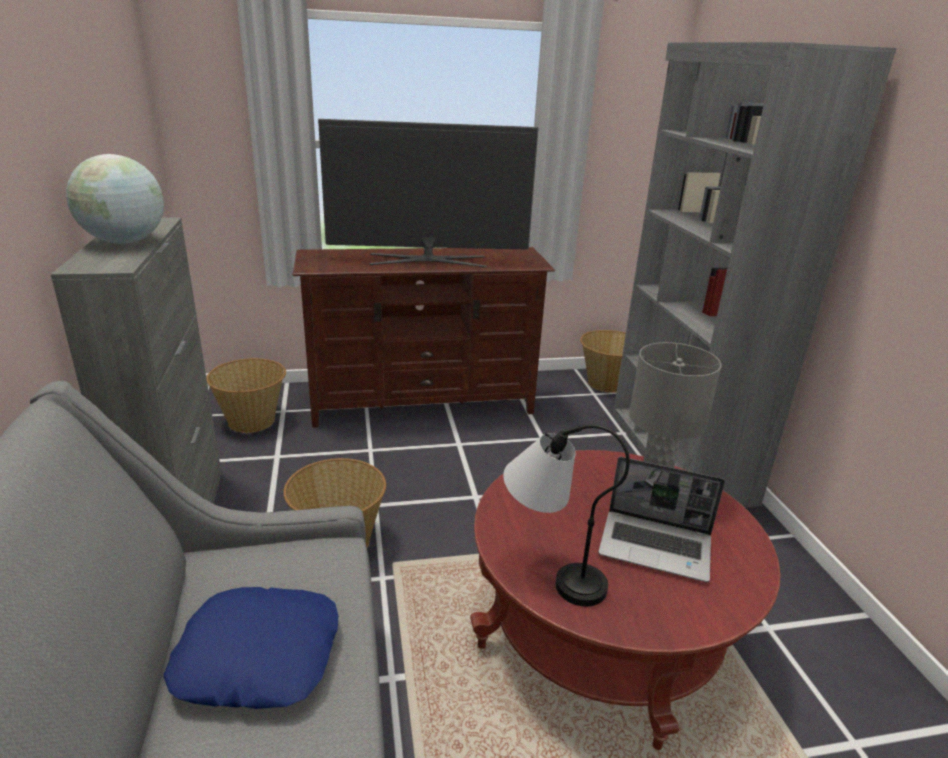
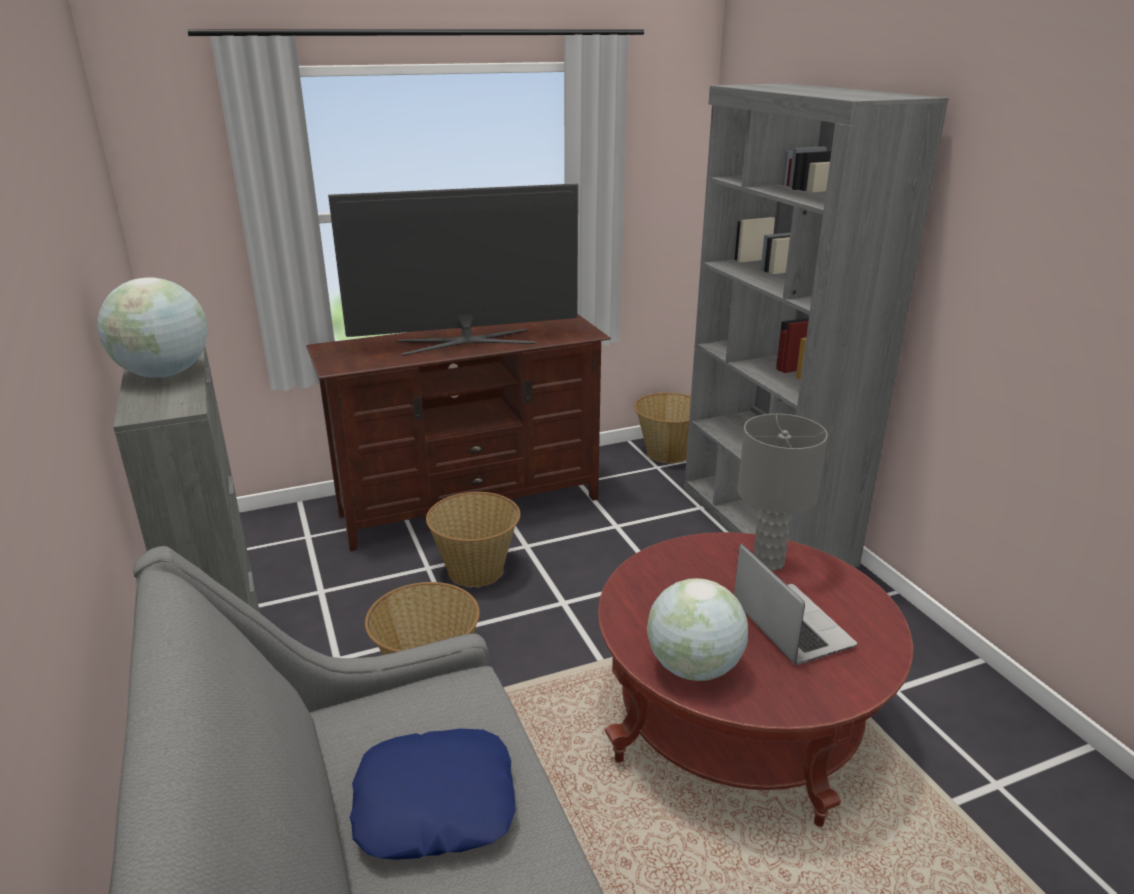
camera: 10 degrees left, 0 degrees up
basket [206,358,286,433] -> basket moved to [426,492,521,587]
table lamp [503,425,630,606] -> globe [647,578,748,681]
laptop [598,457,725,582] -> laptop turned 120 degrees counterclockwise [734,543,857,665]

